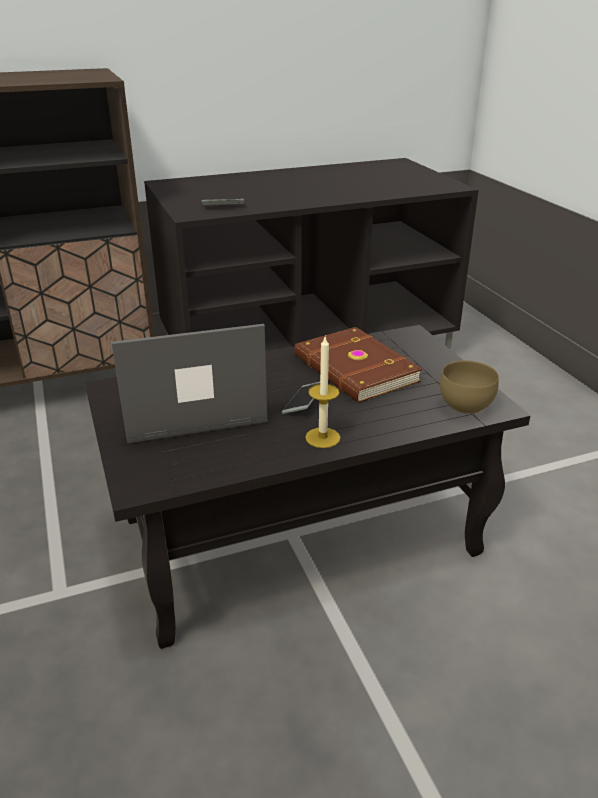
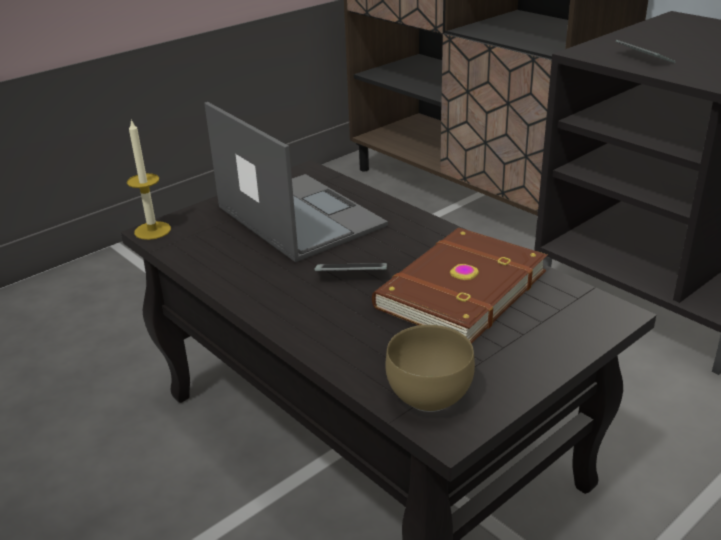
camera: 70 degrees right, 0 degrees up
candle [305,337,341,448] -> candle moved to [127,119,171,240]

